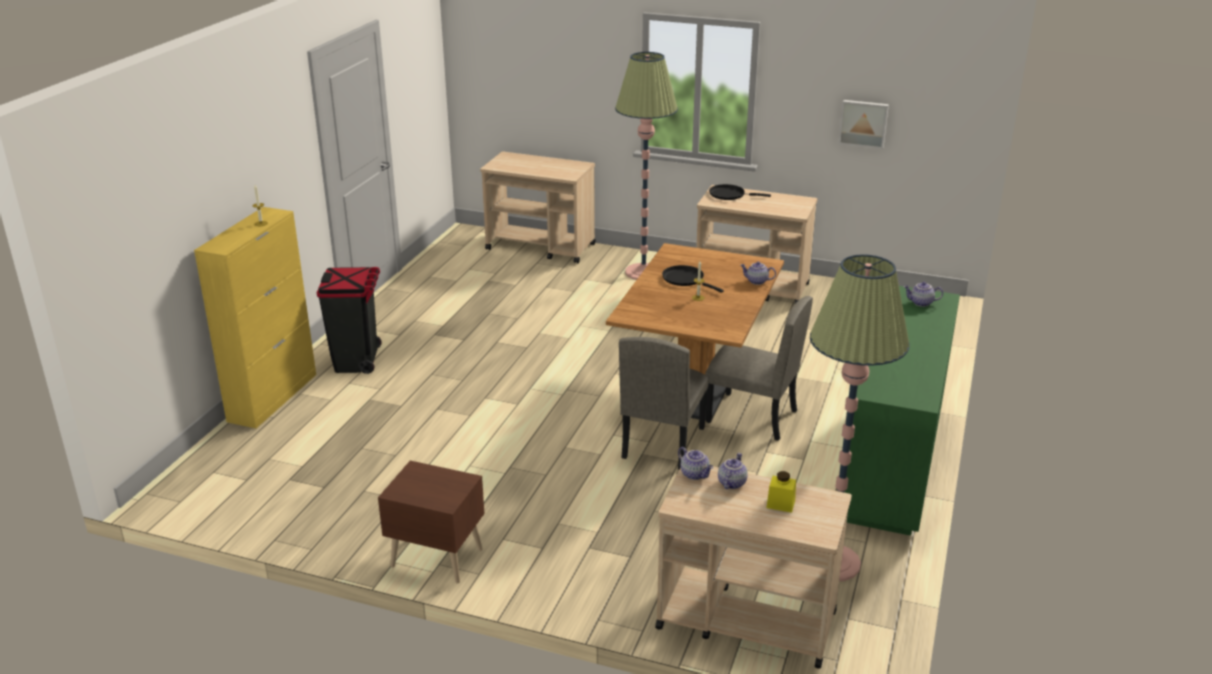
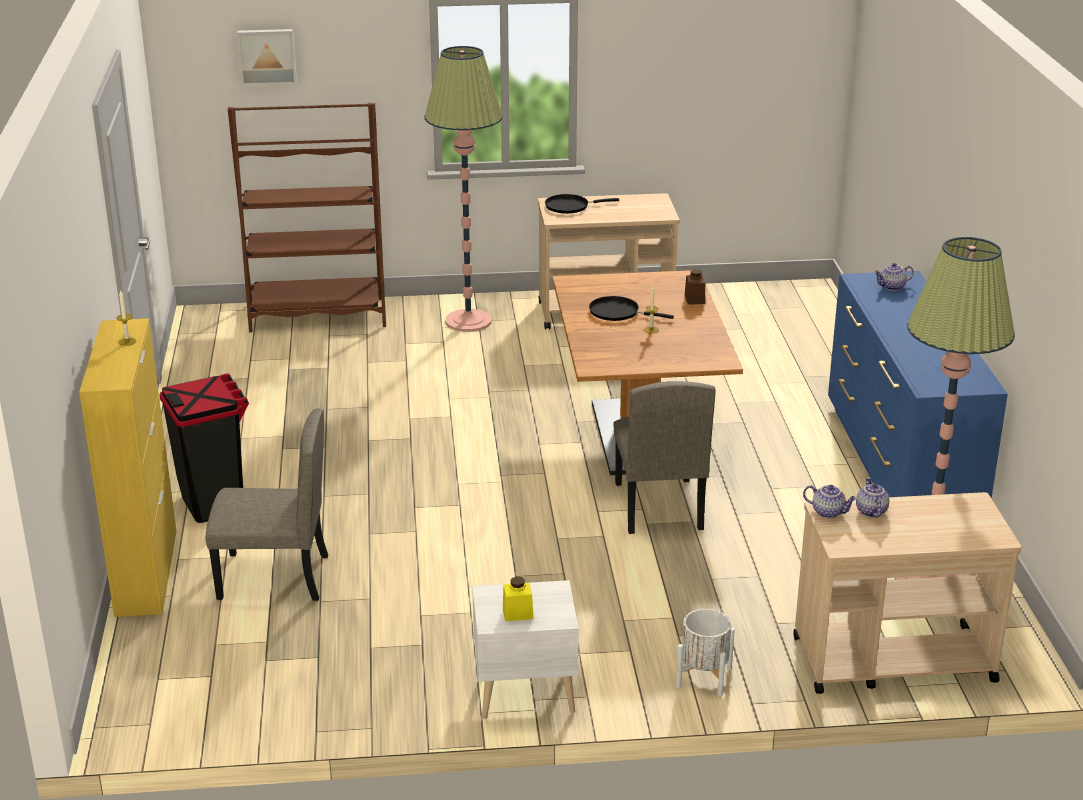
camera: 25 degrees left, 0 degrees up
brown nightstand [378,461,484,584] -> white nightstand [472,580,579,719]
beige cart [480,152,596,263] -> brown bookcase [228,103,386,333]
beige chair [705,296,813,441] -> beige chair moved to [206,408,328,601]
teapot [741,262,776,285] -> brown jar [685,269,705,305]
yellow jar [766,471,796,513] -> yellow jar moved to [503,576,533,621]
picture [838,100,889,149] -> picture moved to [237,29,297,86]
green dresser [844,286,960,536] -> blue dresser [828,271,1008,498]
none -> white planter [676,609,735,696]

